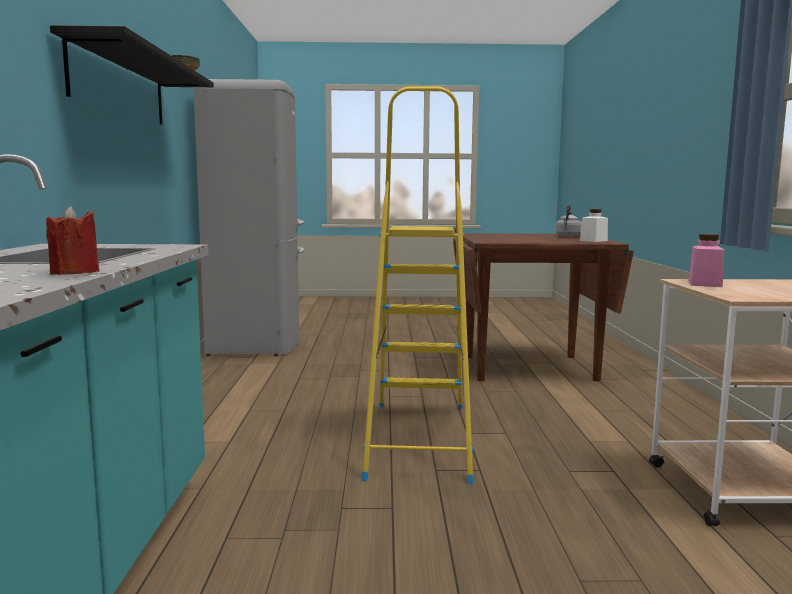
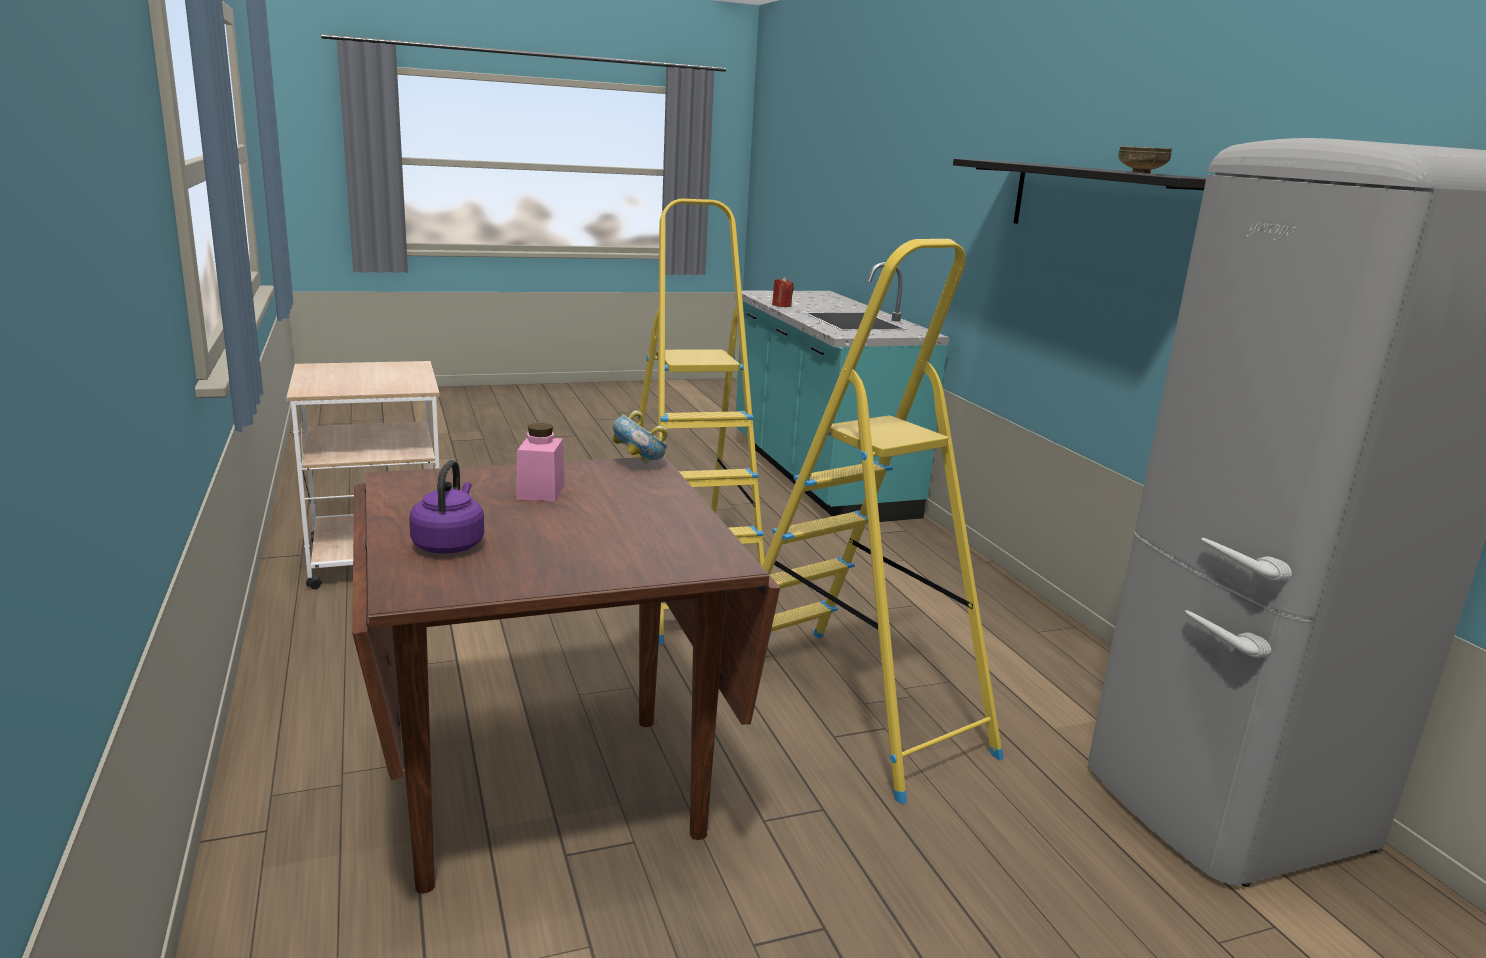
camera: 160 degrees right, 10 degrees up
grey kettle [556,204,582,237] -> purple kettle [409,460,484,554]
white jar [580,209,608,242] -> none
pink jar [689,234,724,287] -> pink jar moved to [516,423,565,502]
none -> bowl [612,410,668,464]
none -> yellow step ladder [762,239,1004,804]

